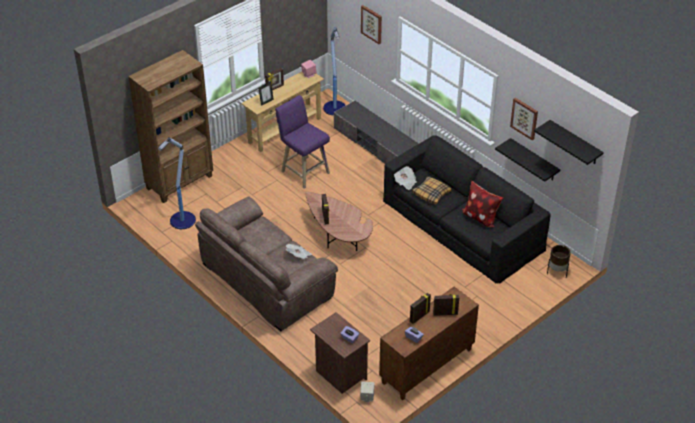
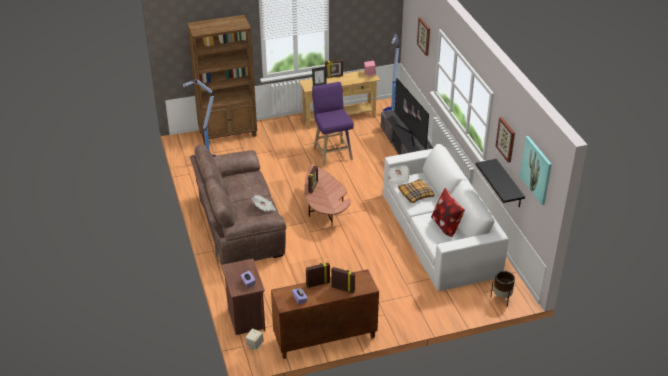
camera: 25 degrees right, 5 degrees down
black sofa [383,135,551,284] -> white sofa [382,144,509,291]
black shelf [534,120,604,165] -> picture [520,136,552,205]
none -> television [395,78,429,149]

